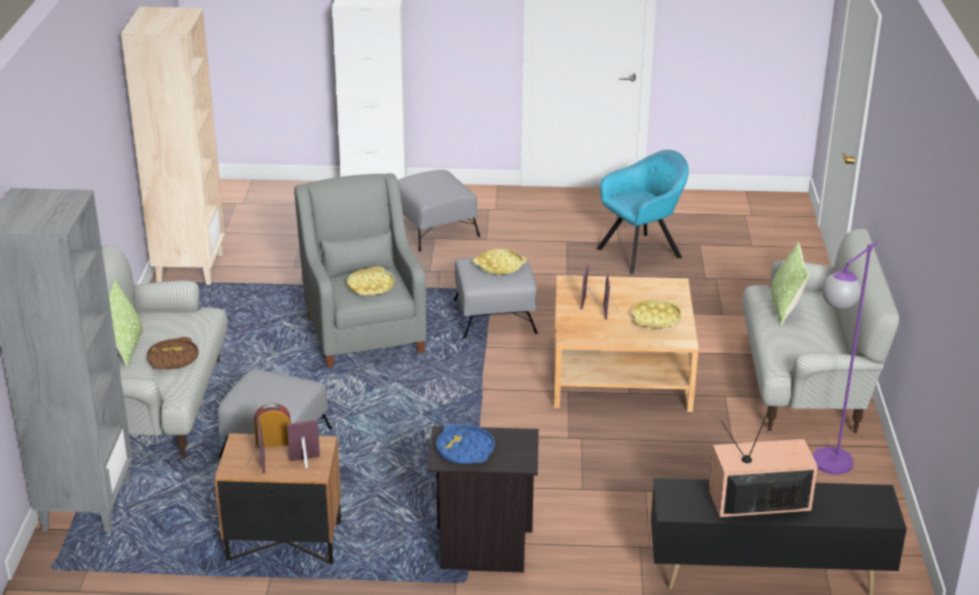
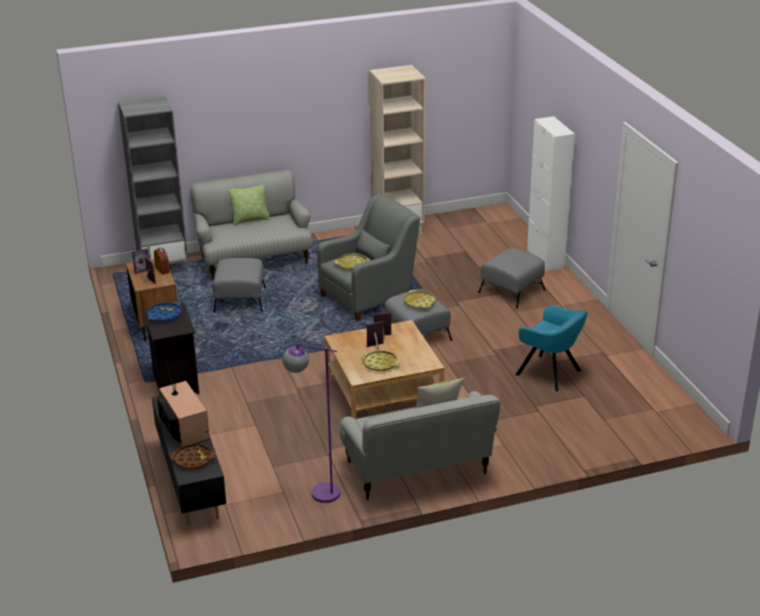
camera: 70 degrees right, 0 degrees up
brown tray [147,337,199,370] -> brown tray moved to [170,444,216,470]

